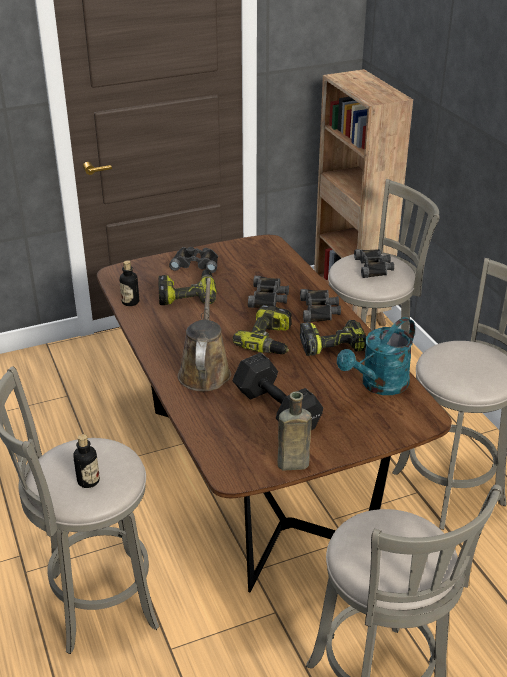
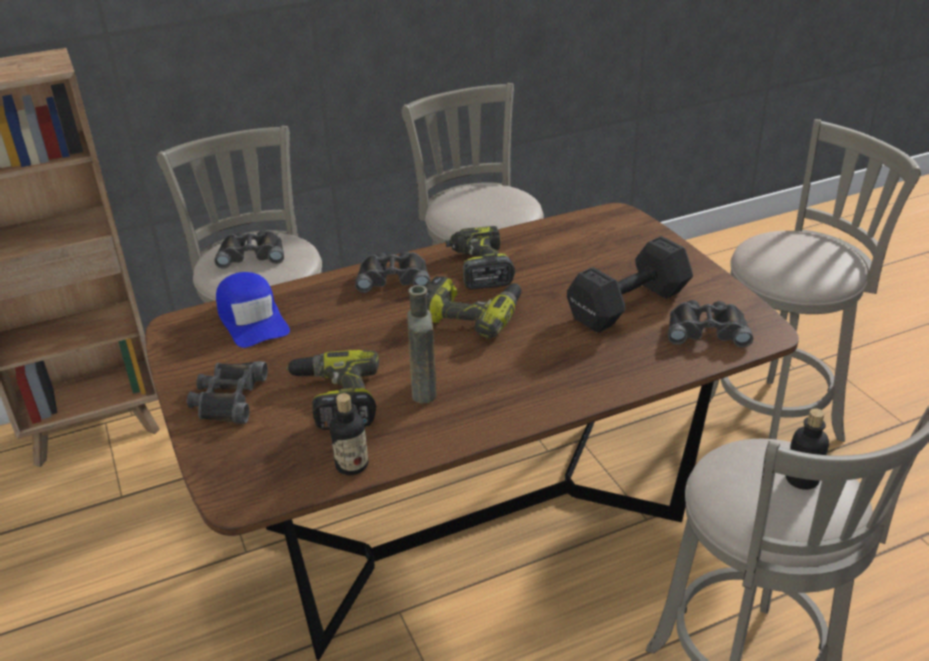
camera: 90 degrees left, 0 degrees up
brown watering can [178,278,231,392] -> none
black binoculars [248,276,289,308] -> black binoculars moved to [668,300,753,347]
brown bottle [278,391,312,470] -> brown bottle moved to [407,285,436,403]
turquoise watering can [337,317,415,395] -> none
none -> blue cap [216,272,290,348]

